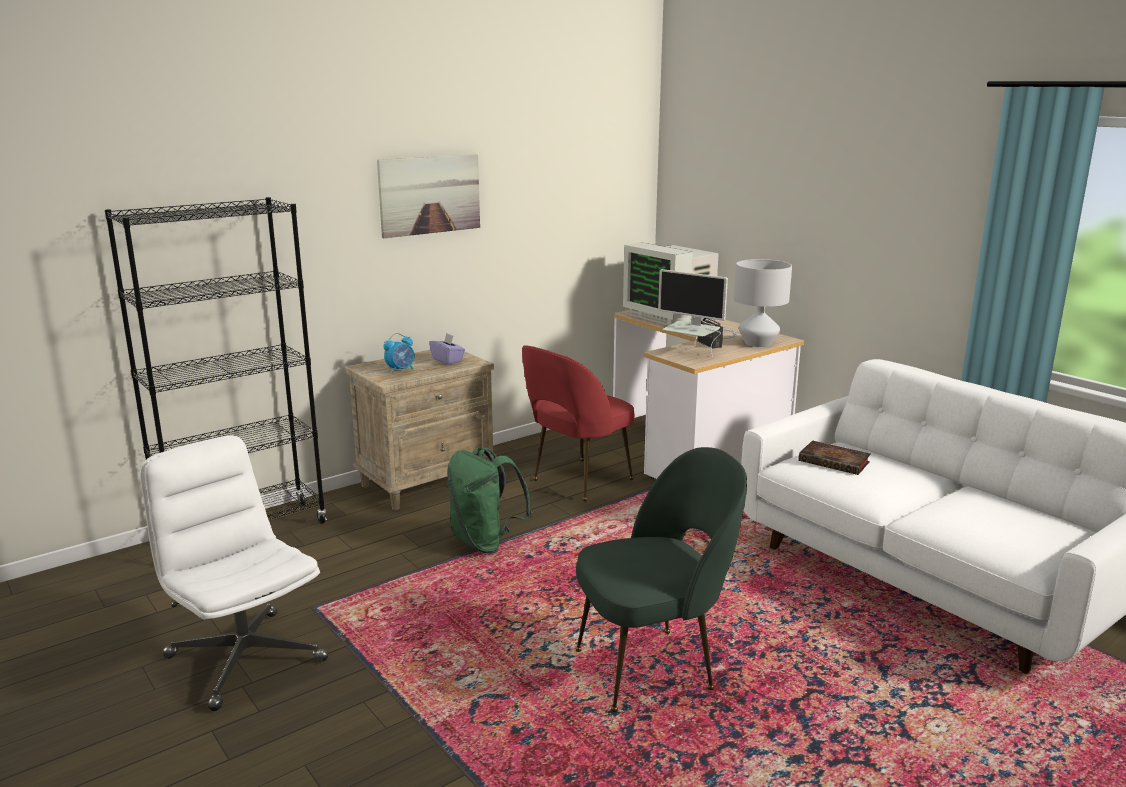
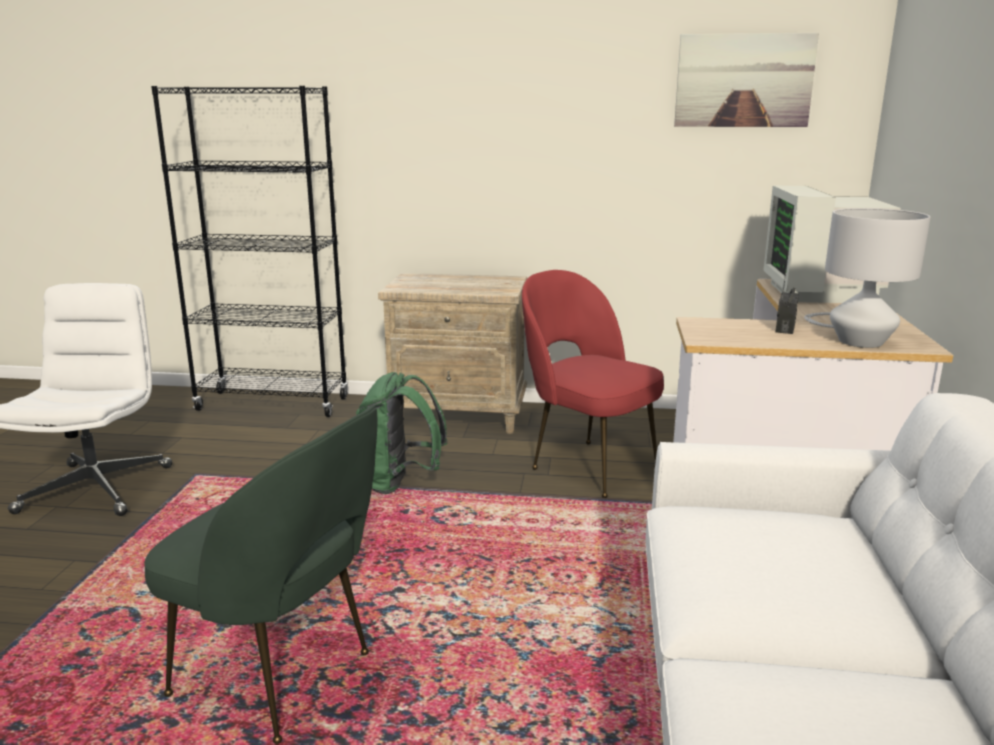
camera: 45 degrees right, 0 degrees up
picture [377,154,480,238] -> picture moved to [674,33,819,127]
alarm clock [383,333,415,373] -> none
purple tissue box [429,333,465,365] -> none
red chair [522,345,635,502] -> red chair turned 45 degrees clockwise [522,270,664,498]
monitor [658,269,728,357] -> none
book [798,440,871,475] -> none

